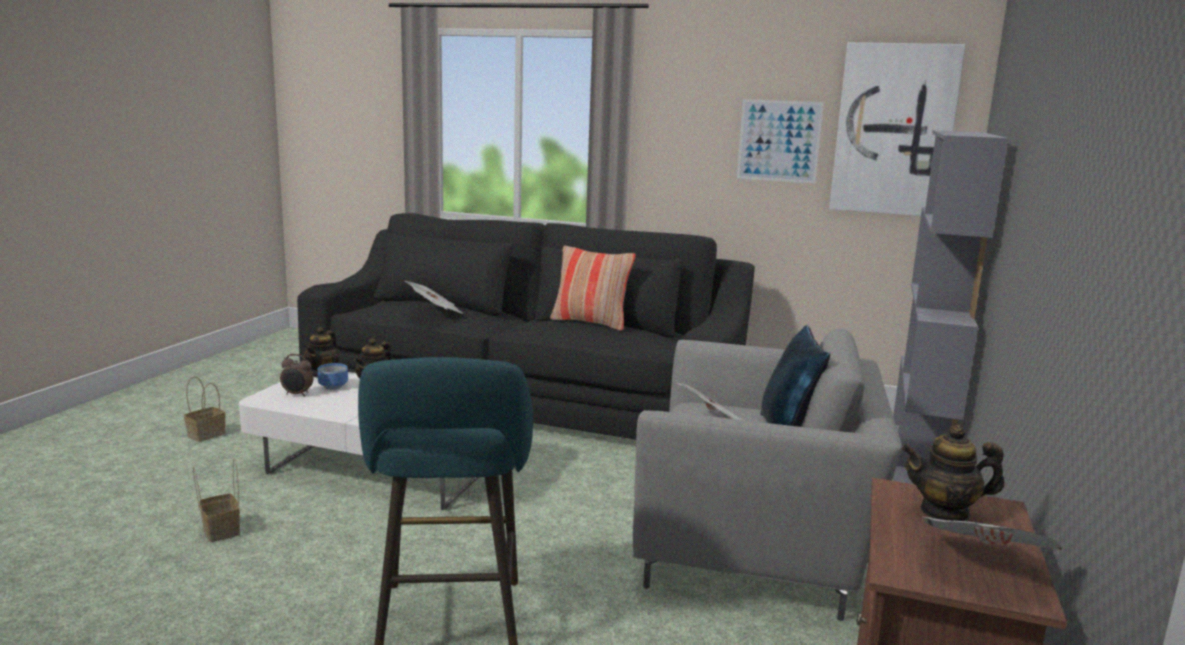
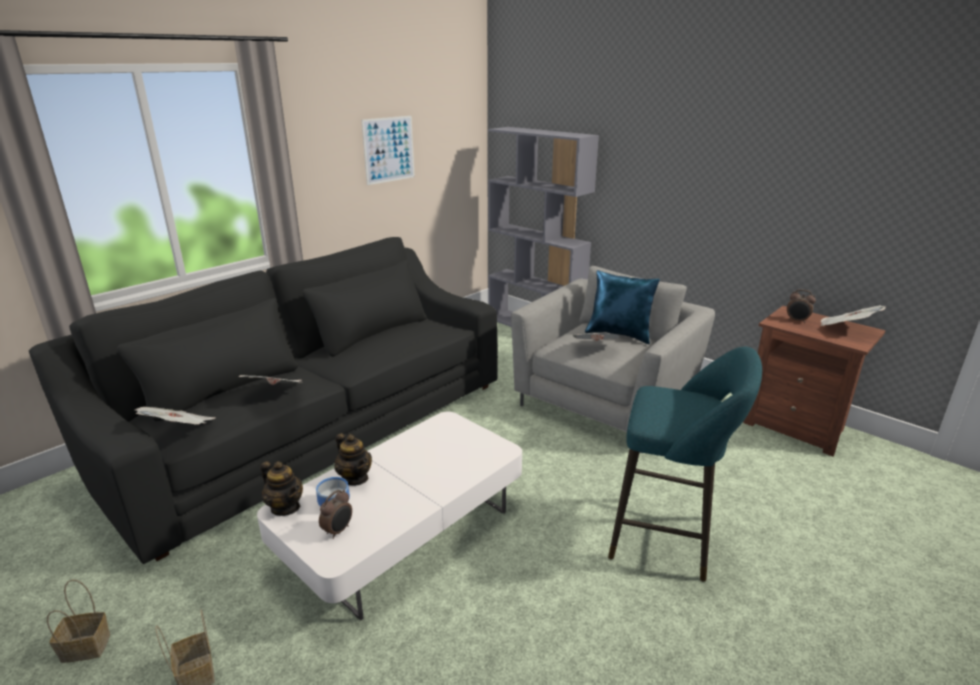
camera: 65 degrees left, 10 degrees up
basket [193,459,240,542] -> basket moved to [47,580,110,663]
pillow [550,246,636,331] -> none
picture [829,42,966,216] -> none
teapot [902,425,1004,521] -> alarm clock [787,289,816,323]
none -> newspaper [135,407,215,425]

